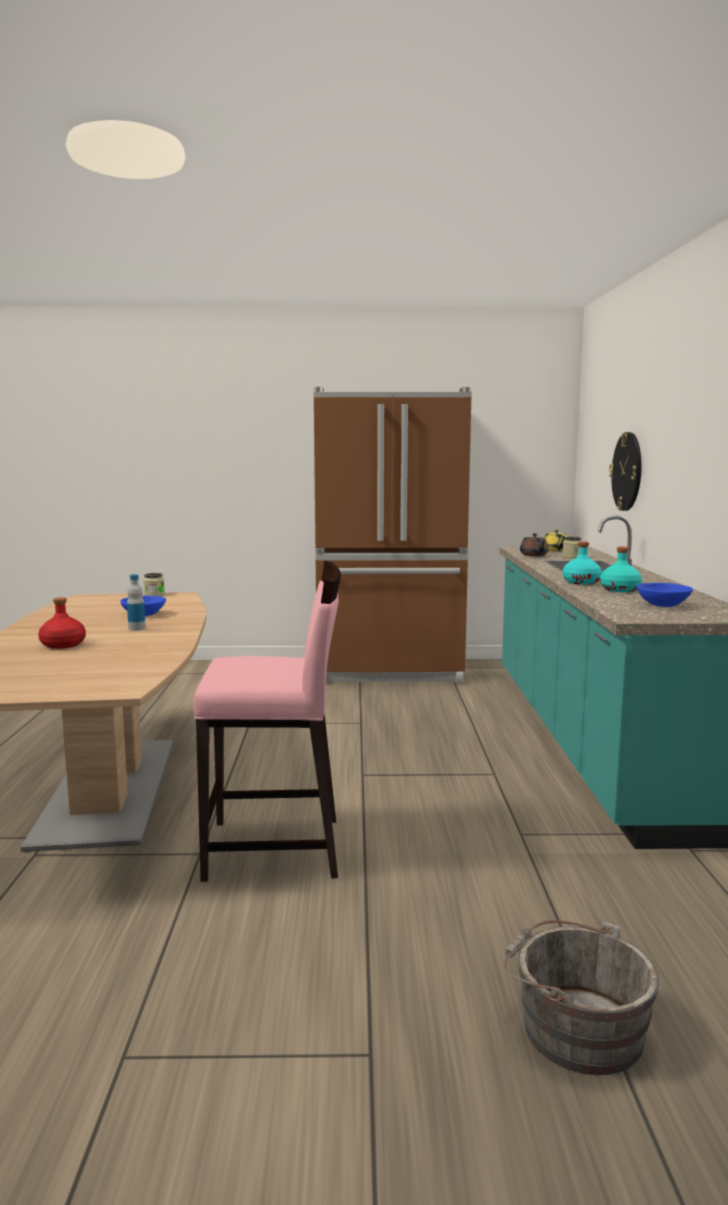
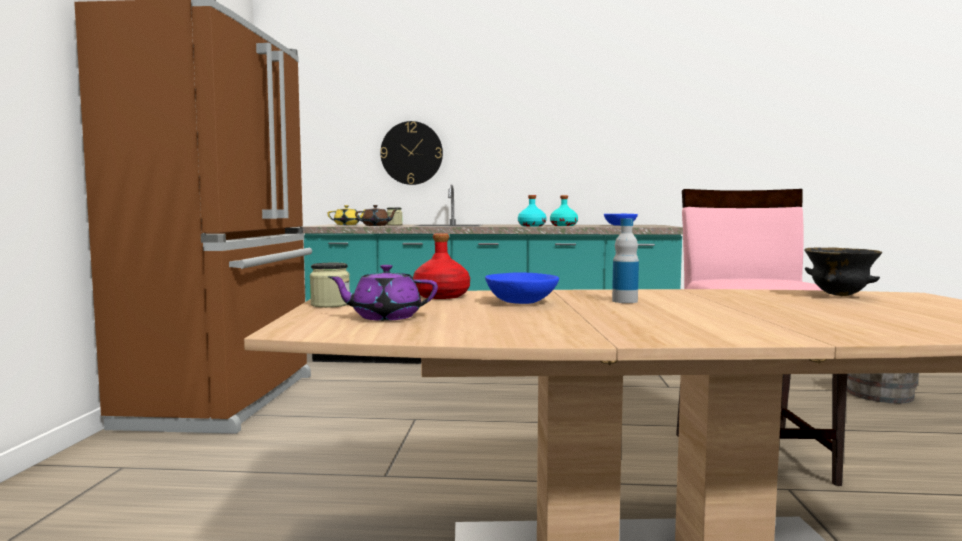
camera: 85 degrees left, 5 degrees down
red bottle [38,597,86,649] -> red bottle moved to [413,234,470,299]
none -> purple teapot [327,264,438,321]
none -> black bowl [804,247,882,296]

